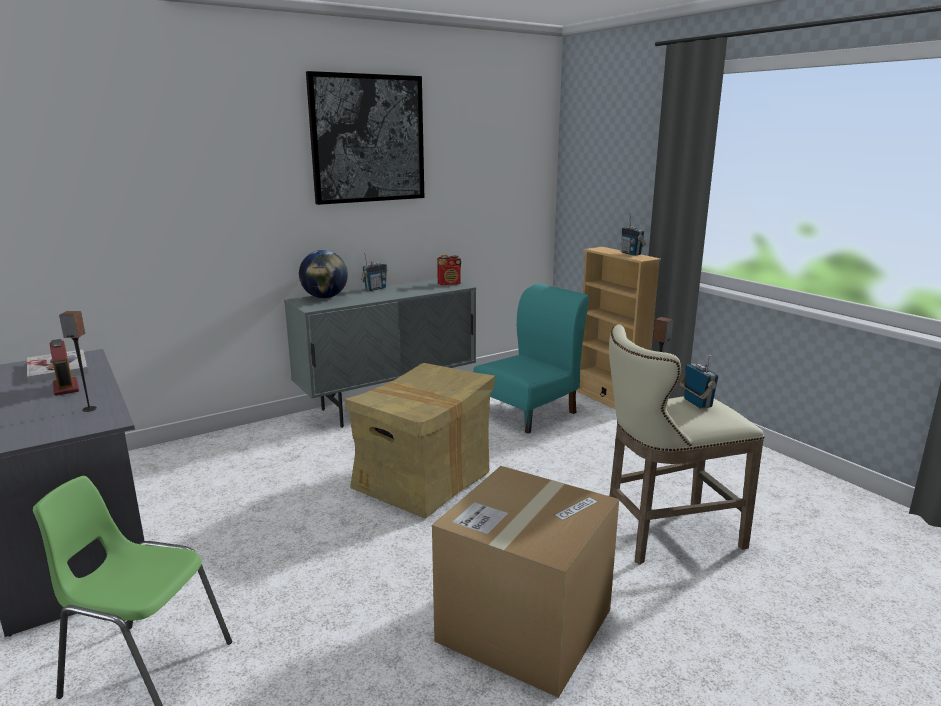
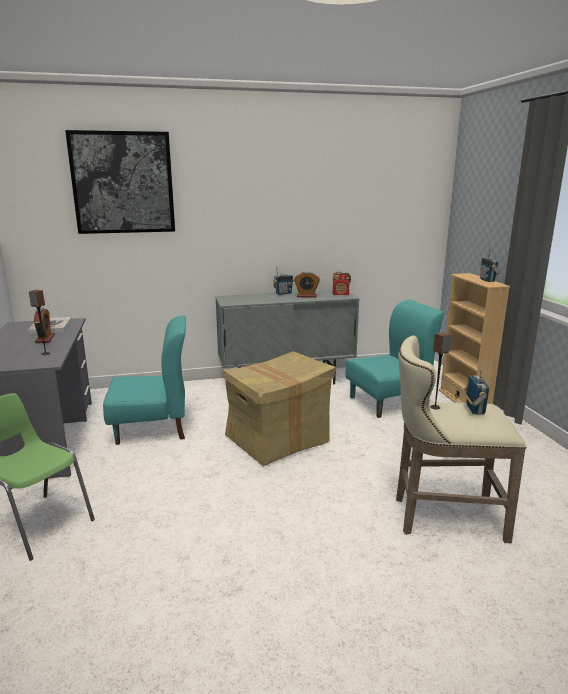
camera: 20 degrees right, 0 degrees up
globe [299,250,348,298] -> none
picture [306,71,424,205] -> picture moved to [65,130,175,234]
cardboard box [432,466,619,698] -> none
none -> turquoise chair [103,315,186,445]
none -> alarm clock [294,271,320,298]

